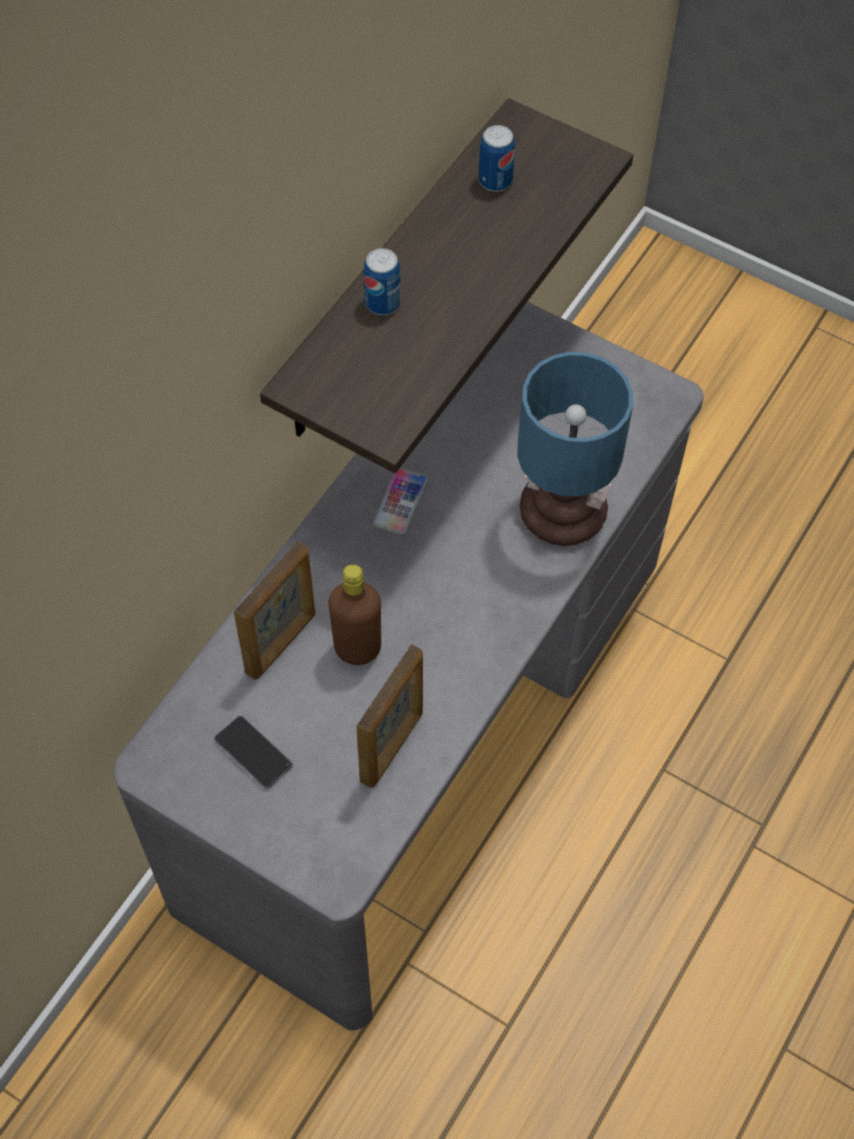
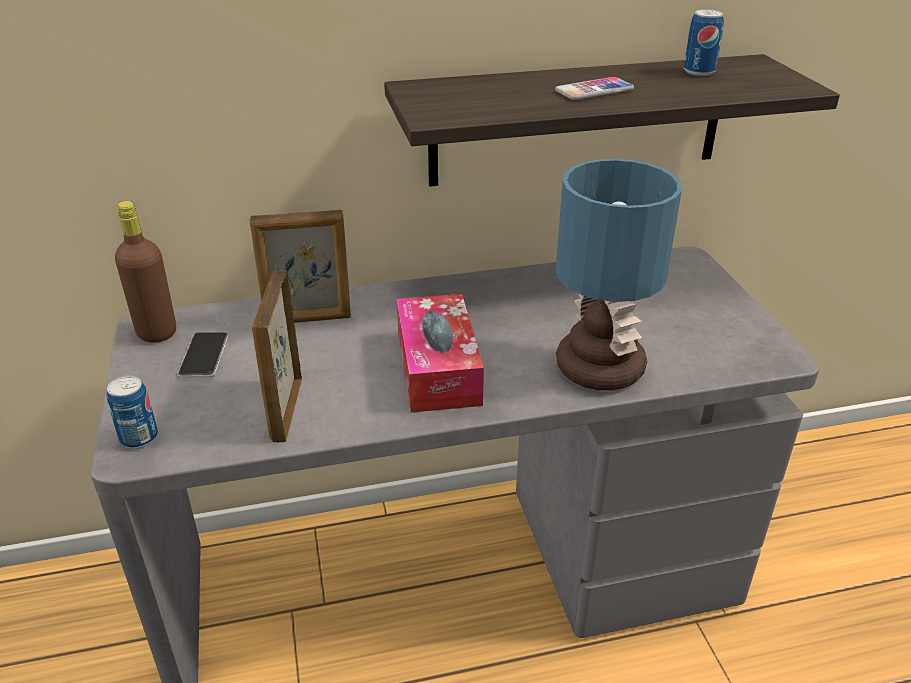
camera: 45 degrees right, 25 degrees down
brown bottle [329,564,381,665] -> brown bottle moved to [115,201,176,342]
picture frame [356,644,423,788] -> picture frame turned 105 degrees clockwise [252,270,302,442]
can [364,248,401,315] -> can moved to [106,376,158,449]
phone [373,468,428,535] -> phone moved to [555,77,634,100]
none -> tissue box [397,294,484,413]

